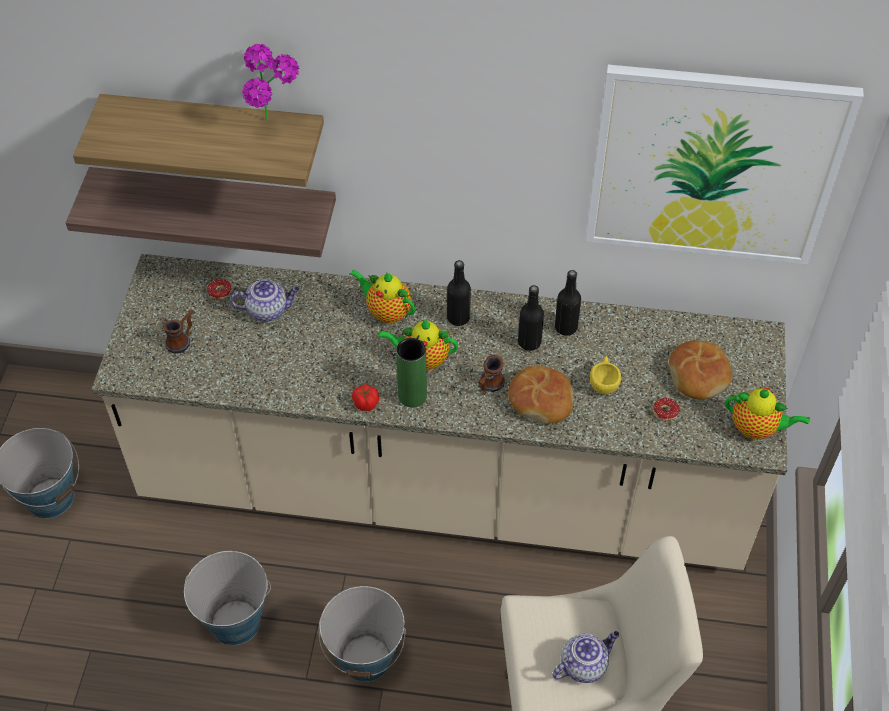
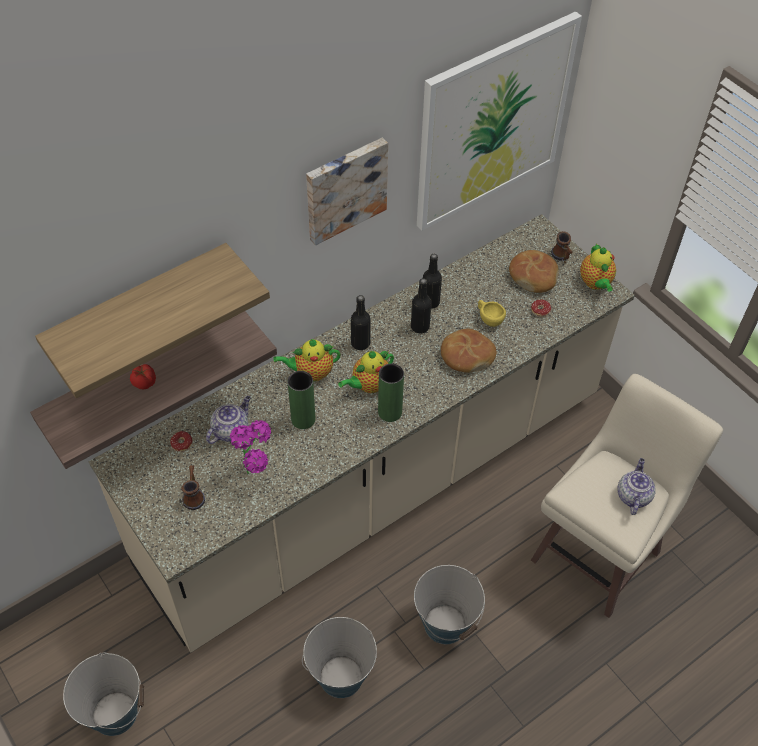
camera: 45 degrees left, 0 degrees up
potted plant [242,44,299,120] -> potted plant moved to [230,420,271,474]
tomato [352,384,379,411] -> tomato moved to [130,364,156,390]
mug [478,355,505,395] -> mug moved to [551,231,573,263]
teapot [726,387,810,439] -> teapot turned 105 degrees clockwise [580,244,616,292]
none -> green vase [288,371,315,429]
none -> picture [306,138,388,245]

